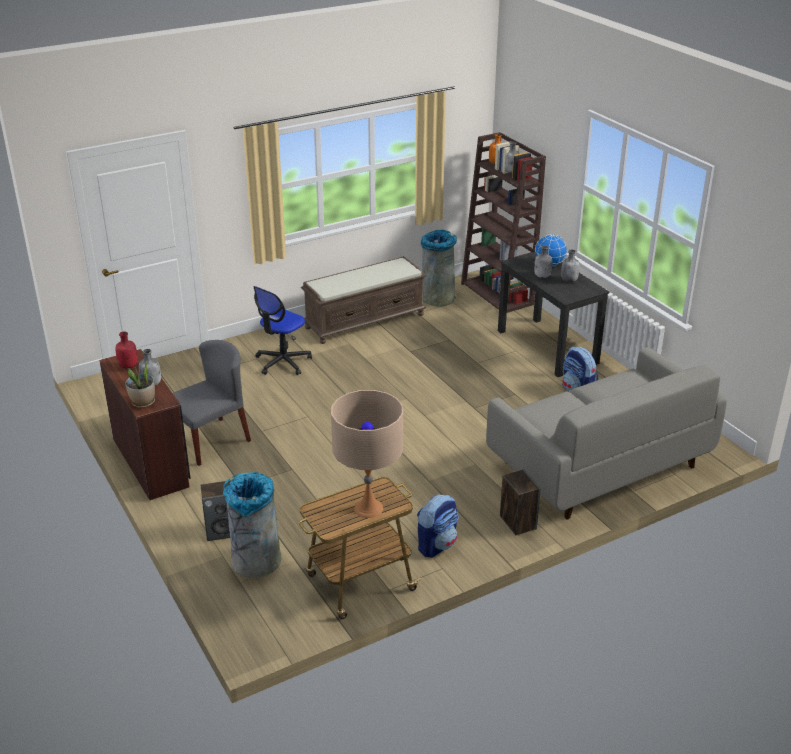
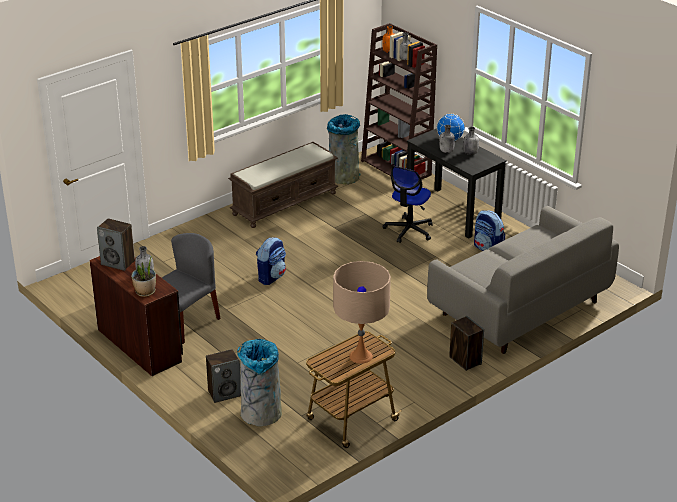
camera: 10 degrees left, 0 degrees up
red bottle [116,331,138,368] -> speaker [97,218,135,271]
office chair [253,286,312,375] -> office chair moved to [383,166,433,243]
backpack [417,494,459,558] -> backpack moved to [256,237,286,285]

